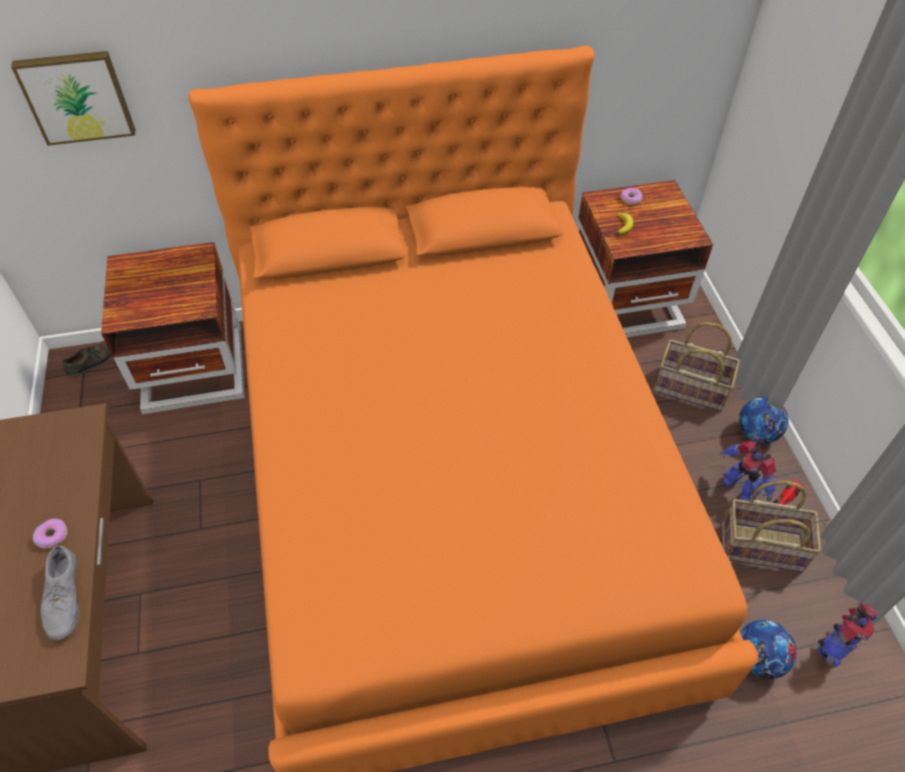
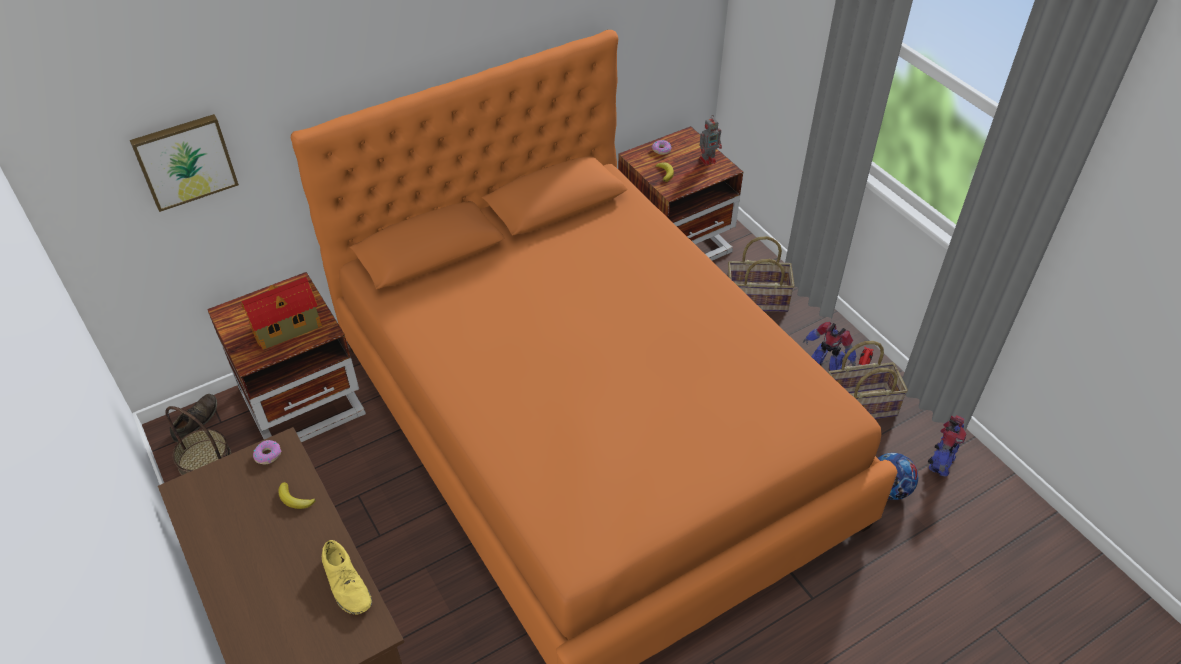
camera: 20 degrees left, 5 degrees down
donut [33,518,68,549] -> donut moved to [253,440,281,464]
grey shoe [40,546,80,640] -> yellow shoe [322,540,372,615]
football [739,397,789,443] -> none
none -> basket [165,406,232,476]
none -> toy house [241,277,322,350]
none -> banana [278,482,316,509]
none -> toy robot [699,116,722,166]

